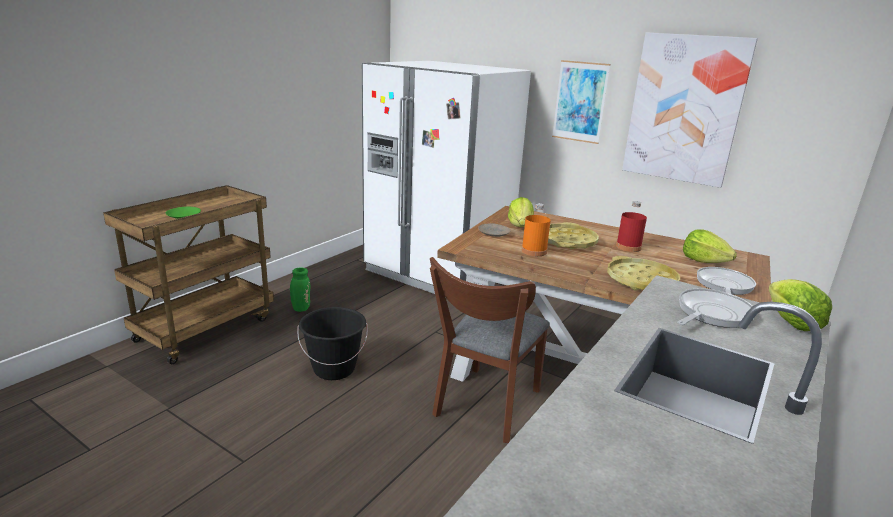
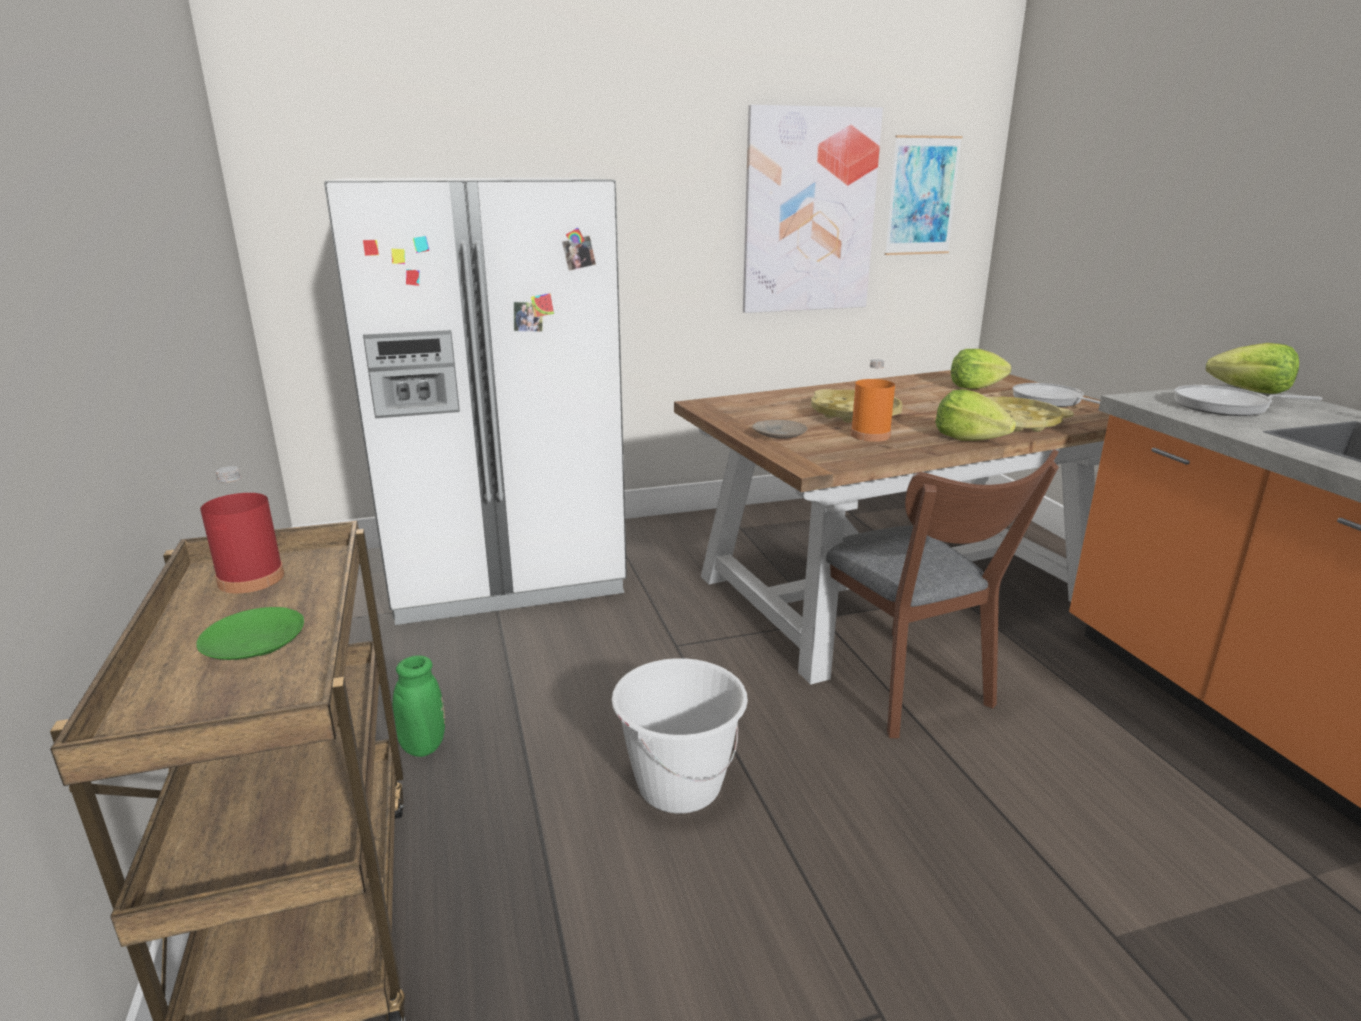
camera: 50 degrees left, 0 degrees up
black bucket [297,307,368,380] -> white bucket [612,658,748,814]
lettuce [508,197,534,227] -> lettuce moved to [935,389,1016,441]
picture [552,60,610,144] -> picture moved to [885,135,963,255]
red bottle [616,201,647,252] -> red bottle moved to [200,466,284,593]
frying pan [677,288,753,328] -> frying pan turned 75 degrees counterclockwise [1174,385,1323,416]

